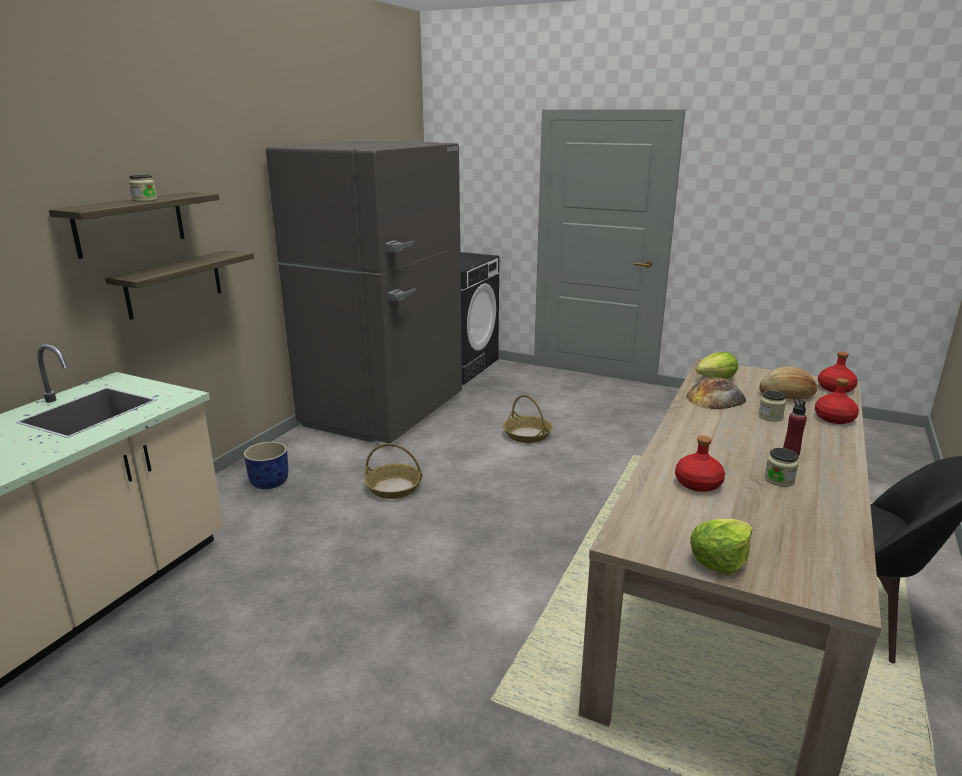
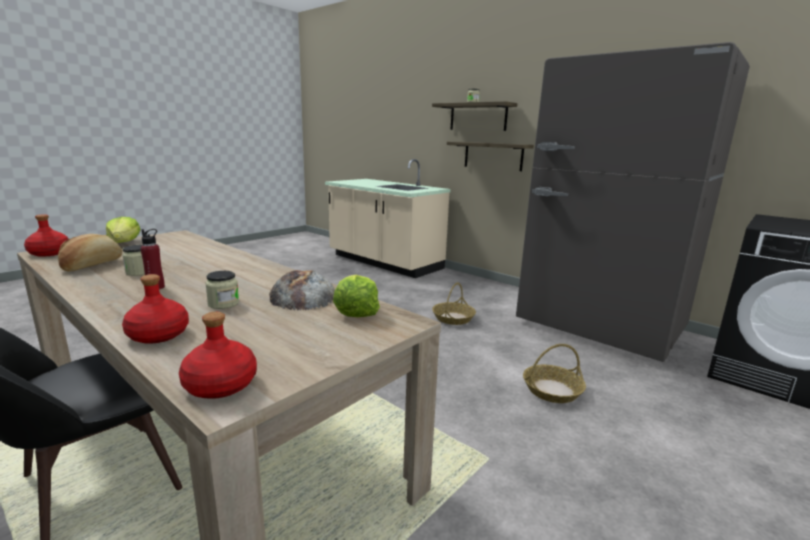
camera: 105 degrees right, 5 degrees down
blue planter [244,442,288,489] -> none
red bottle [675,436,725,492] -> red bottle moved to [24,214,69,257]
bread [759,367,817,399] -> bread moved to [58,234,122,272]

